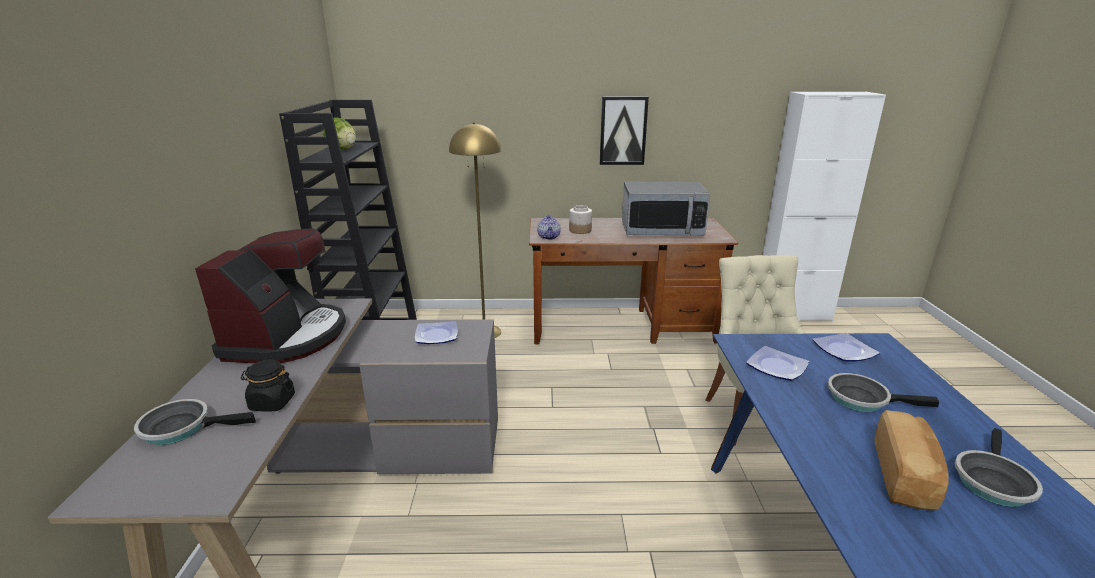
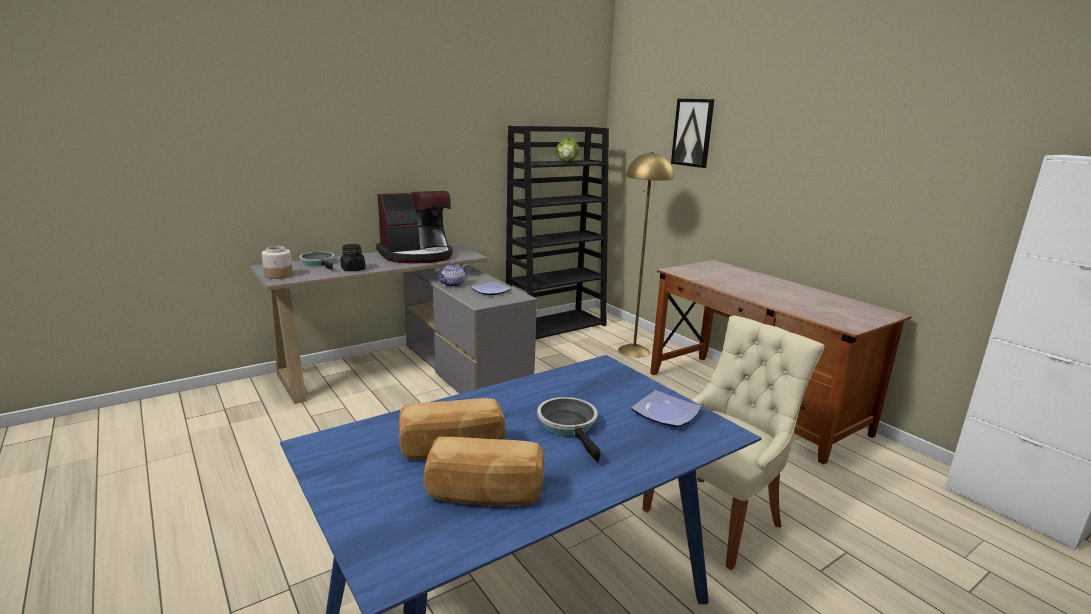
camera: 55 degrees right, 5 degrees down
teapot [537,215,561,240] -> teapot moved to [435,262,470,287]
jar [569,205,592,234] -> jar moved to [262,246,293,279]
picture [600,96,649,165] -> picture moved to [671,99,714,168]
microwave [622,182,710,236] -> none
plate [746,346,809,381] -> none
frying pan [955,428,1043,507] -> bread [424,437,544,506]

